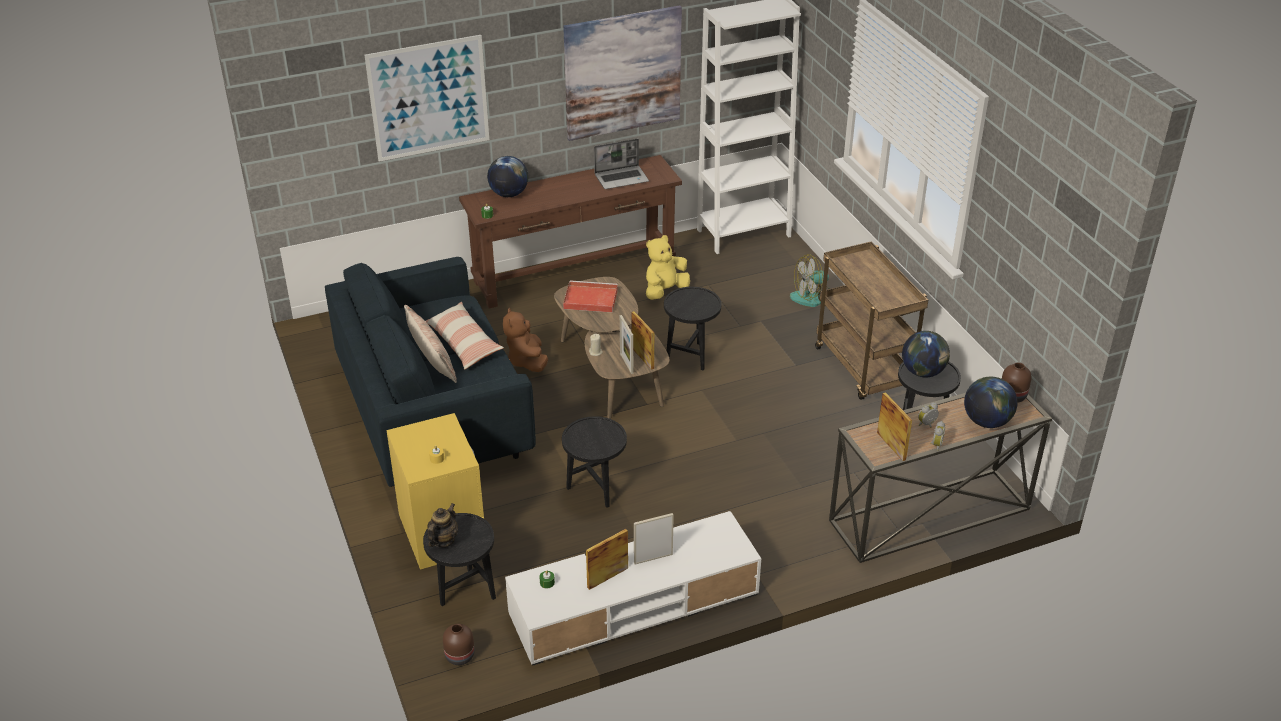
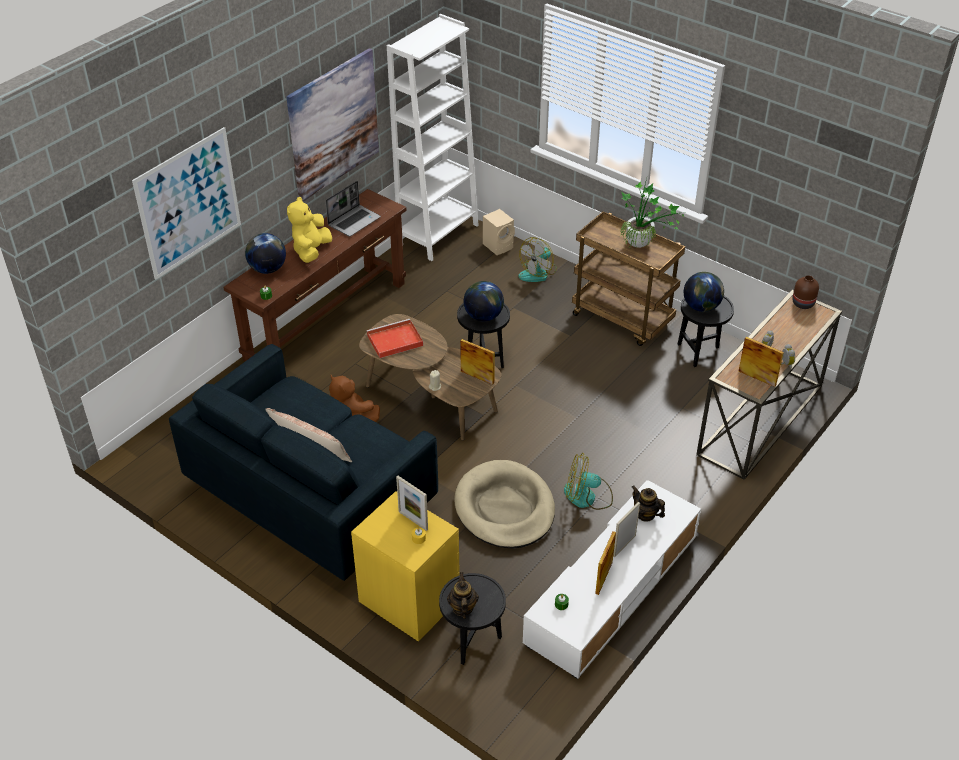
camera: 30 degrees left, 5 degrees up
pillow [426,302,504,370] -> none
brown vase [443,624,475,665] -> none
black side table [562,416,627,508] -> beige dog bed [454,460,555,548]
picture frame [620,315,633,374] -> picture frame moved to [396,476,428,531]
yellow plush toy [646,235,690,300] -> yellow plush toy moved to [287,197,332,263]
globe [964,377,1017,428] -> globe moved to [464,281,504,321]
none -> beige speaker [483,209,515,255]
none -> fan [564,453,613,510]
none -> potted plant [620,178,685,248]
none -> teapot [632,486,665,522]

